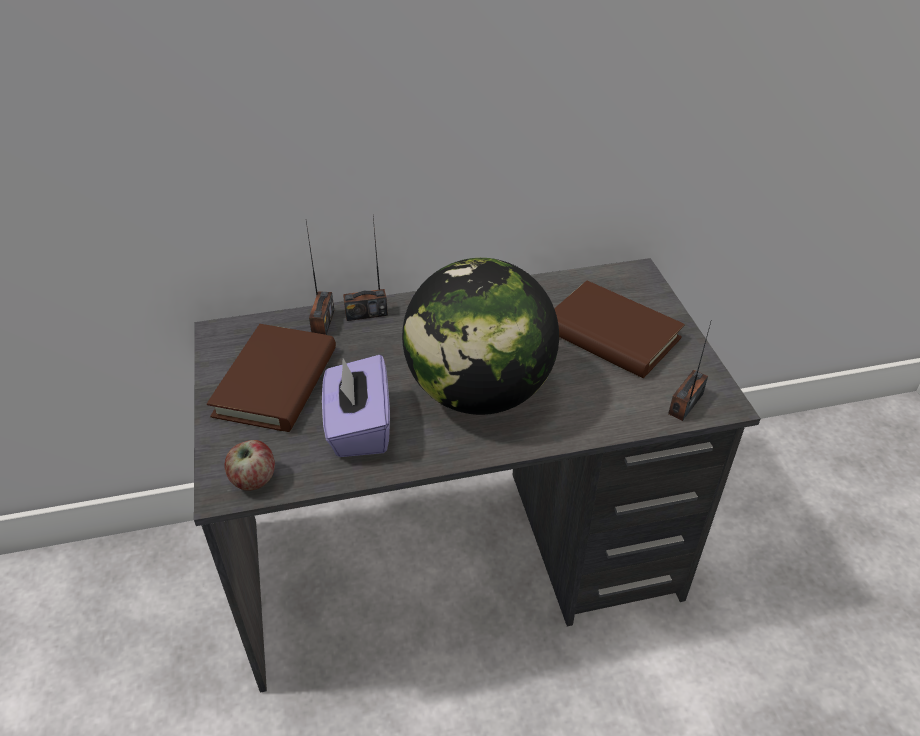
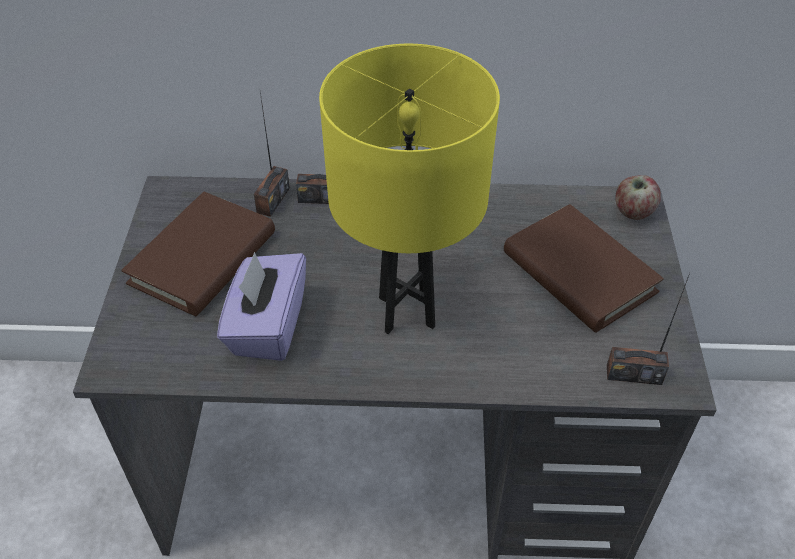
camera: 15 degrees right, 5 degrees up
apple [224,440,275,490] -> apple moved to [615,175,661,220]
globe [402,258,559,415] -> yellow table lamp [319,44,500,334]
radio [668,322,711,421] -> radio turned 135 degrees counterclockwise [607,273,690,385]

